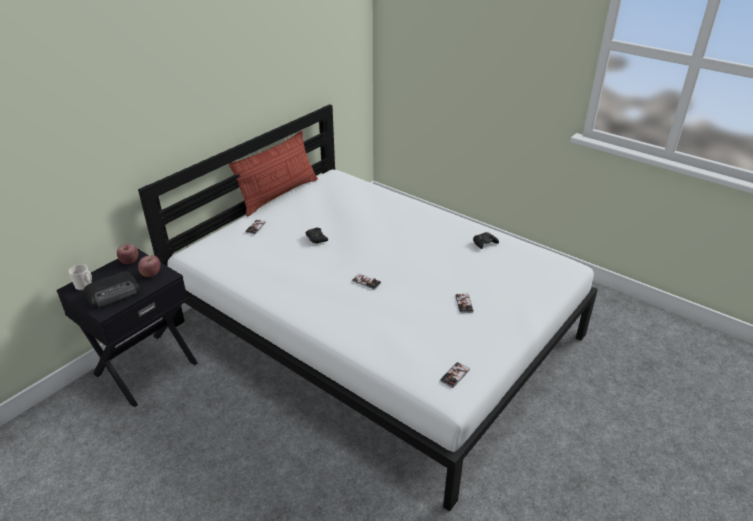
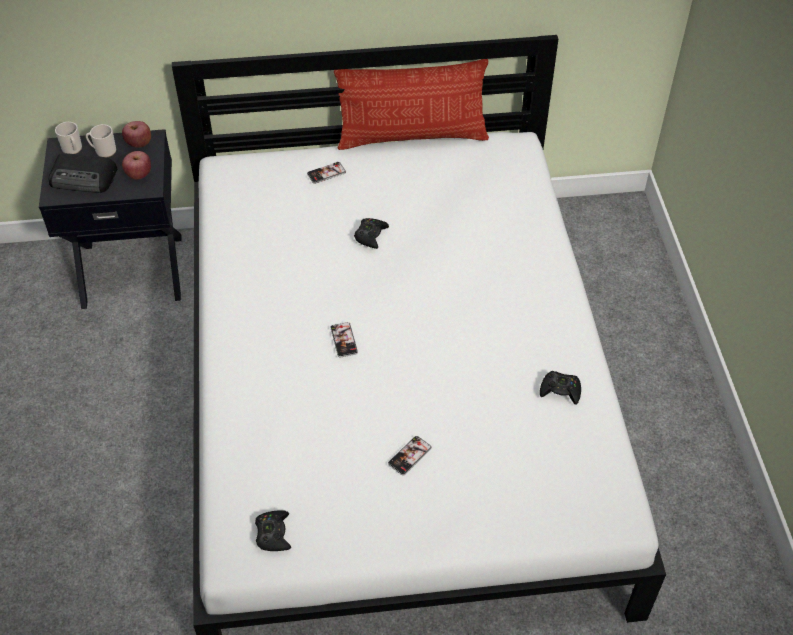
camera: 45 degrees right, 15 degrees up
phone [440,362,470,388] -> black game controller [255,510,291,551]
none -> mug [86,124,116,158]

